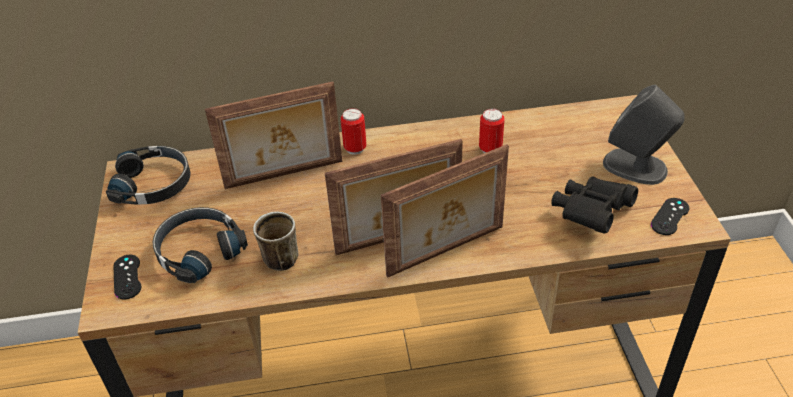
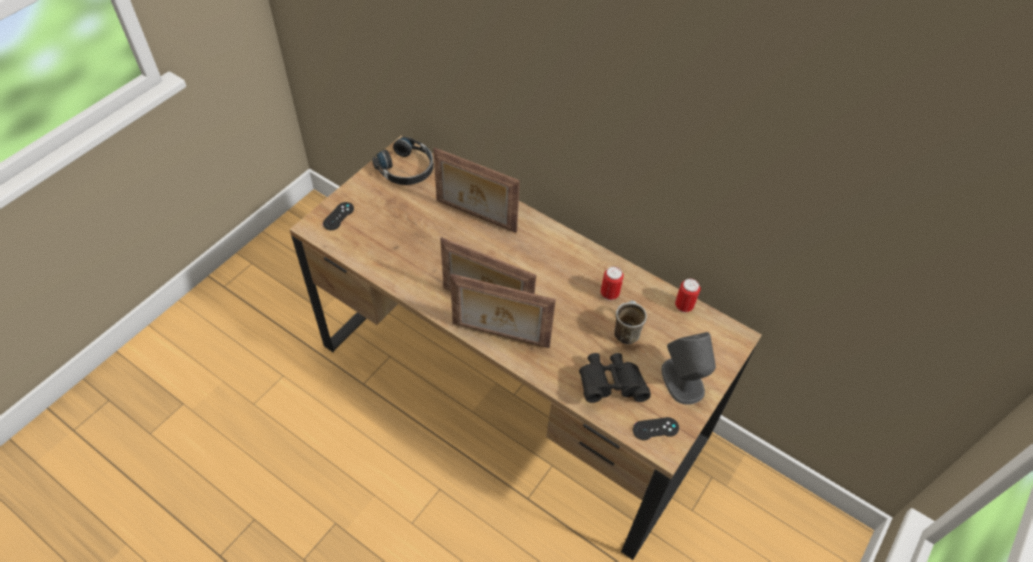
camera: 40 degrees right, 10 degrees up
black headphones [153,207,248,283] -> none
mug [253,212,299,271] -> mug moved to [614,300,647,344]
can [341,108,366,155] -> can moved to [675,278,701,313]

